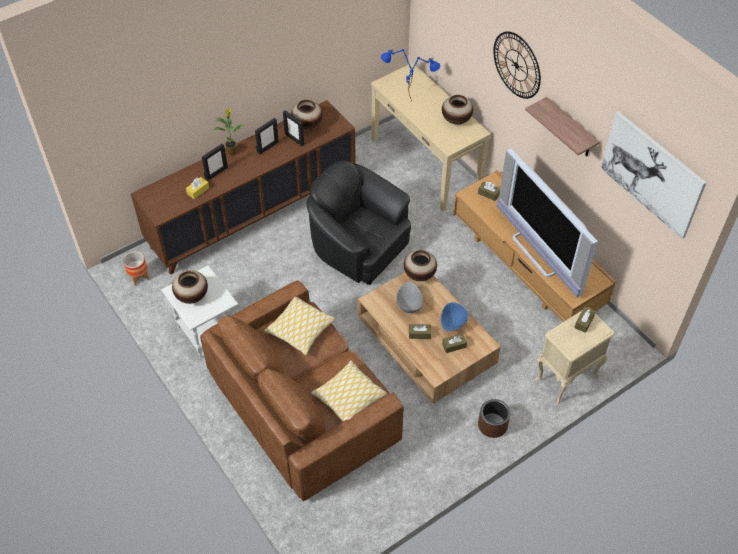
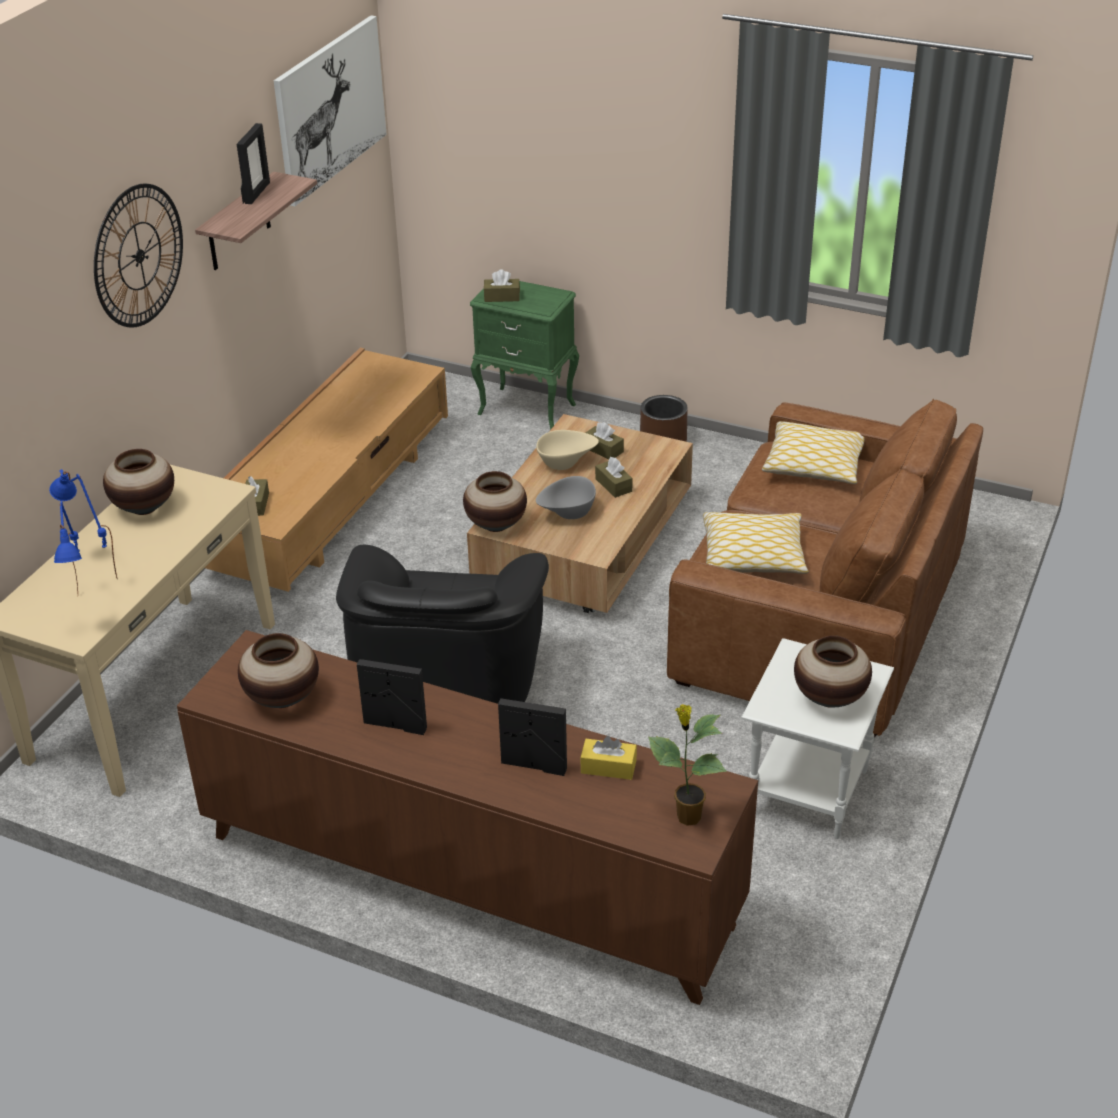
camera: 120 degrees left, 15 degrees down
planter [123,251,149,286] -> none
potted plant [212,109,245,156] -> potted plant moved to [648,704,727,826]
picture frame [283,110,304,146] -> picture frame moved to [237,123,270,204]
blue bowl [441,302,468,331] -> beige bowl [536,430,599,470]
television [497,149,598,297] -> none
beige nightstand [535,307,615,404] -> green nightstand [470,281,579,430]

